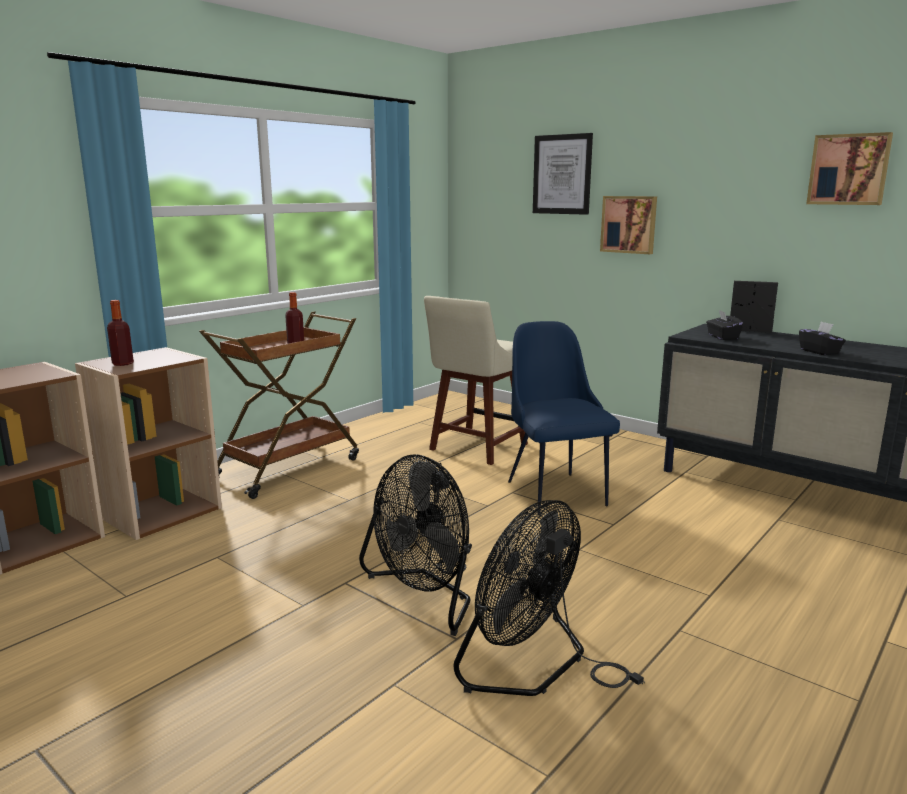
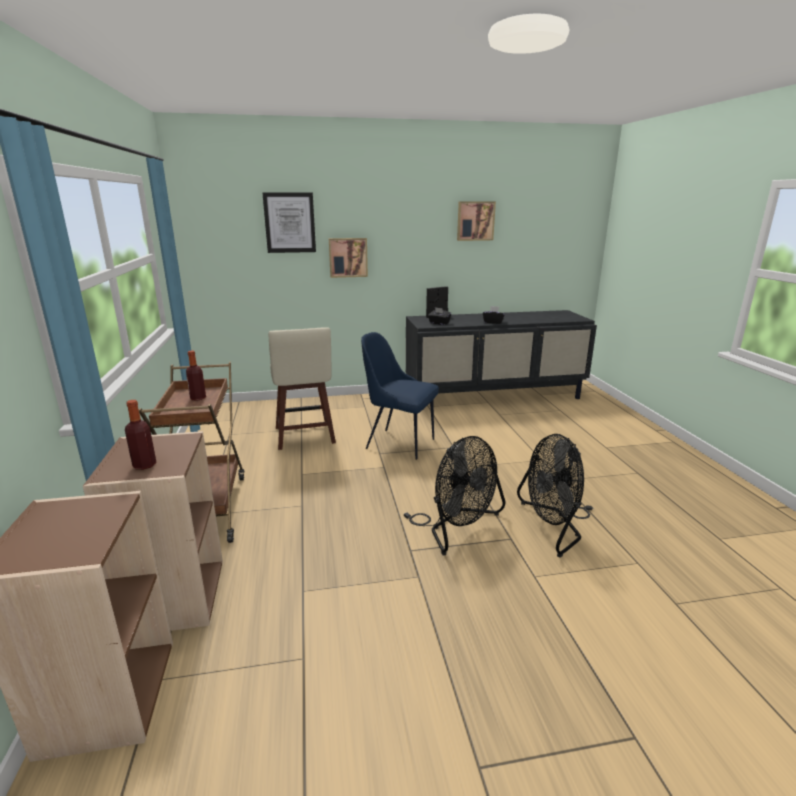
camera: 50 degrees left, 5 degrees up
black fan [359,454,472,636] -> black fan turned 45 degrees counterclockwise [404,436,505,556]

